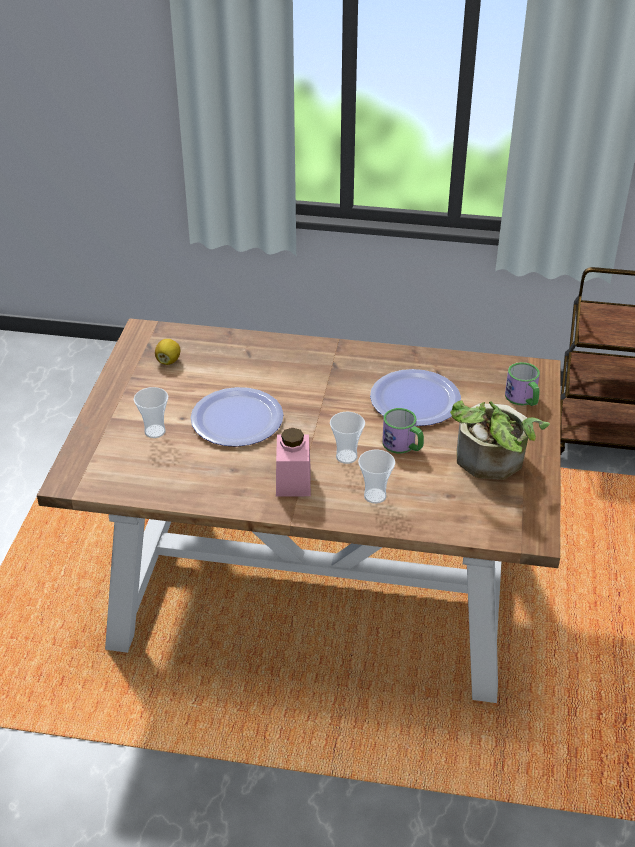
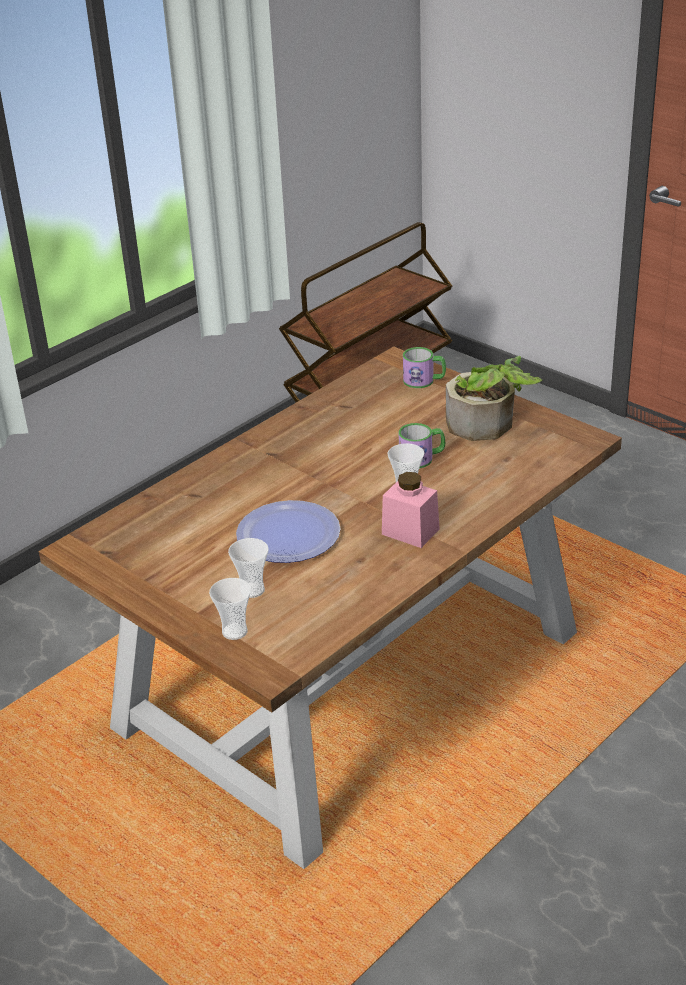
camera: 55 degrees left, 5 degrees down
lemon [155,339,180,365] -> none
cup [358,450,395,504] -> cup moved to [209,578,251,640]
plate [370,369,461,426] -> none

